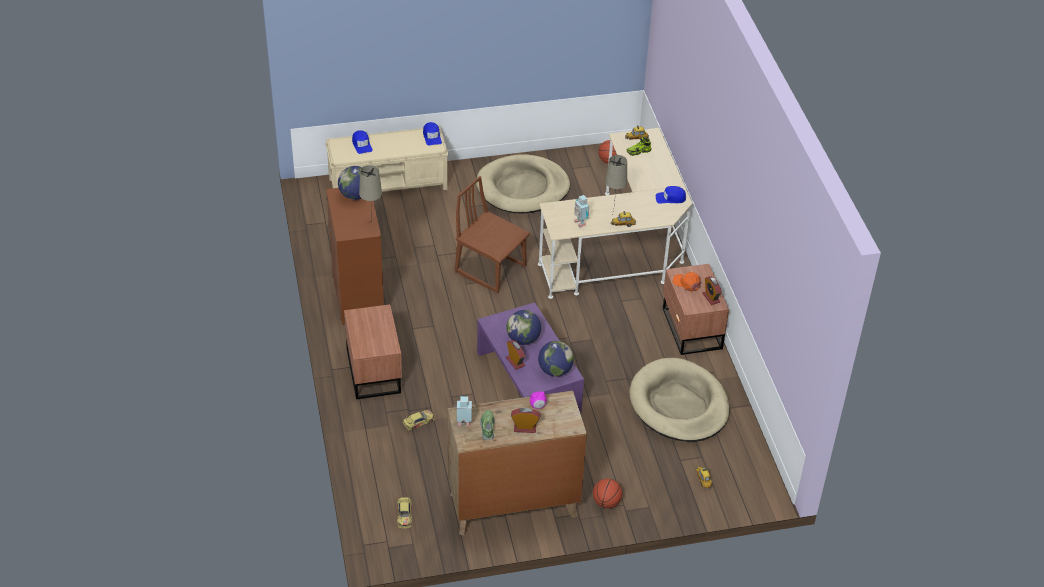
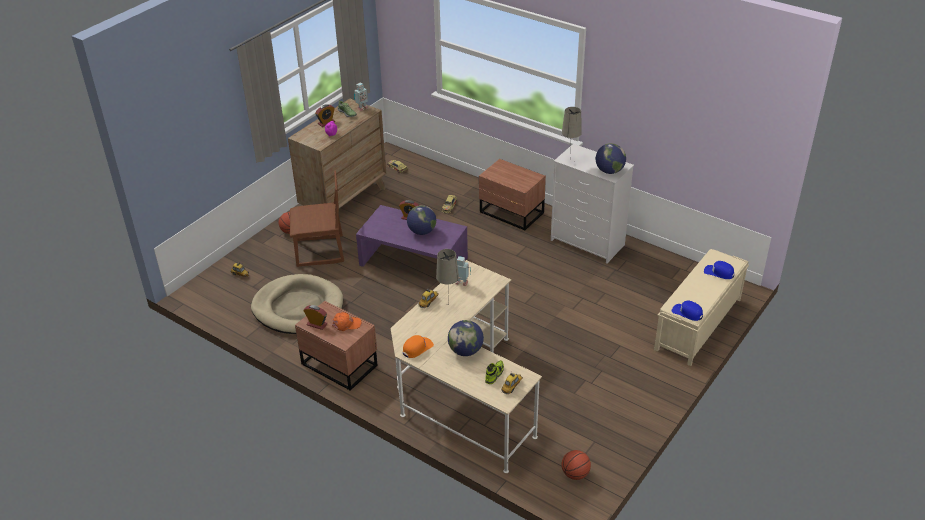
camera: 140 degrees right, 5 degrees down
brown dresser [326,188,384,325] -> white dresser [551,144,634,263]
brown chair [455,176,530,293] -> brown chair moved to [290,170,344,267]
beige dog bed [476,154,570,214] -> none
globe [538,341,574,377] -> globe moved to [448,320,484,356]
blue cap [656,186,686,204] -> orange cap [403,335,434,358]

